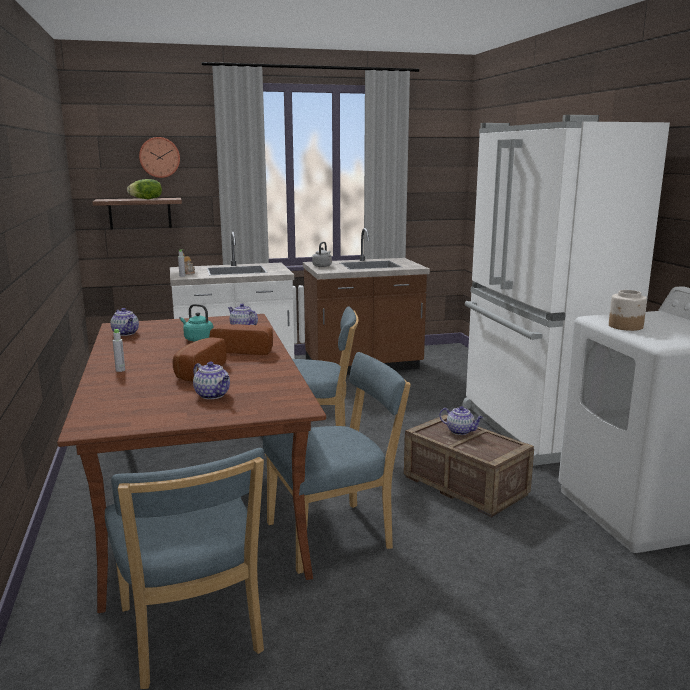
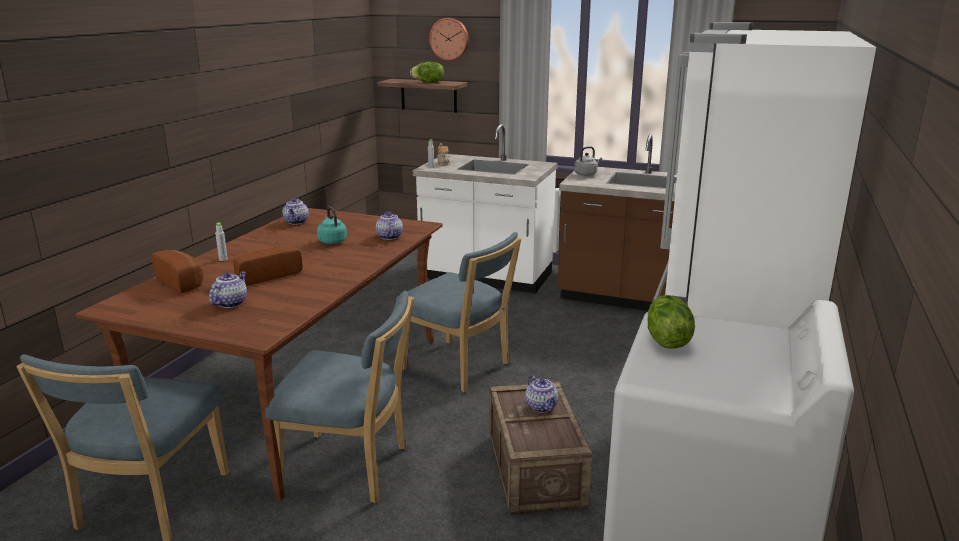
camera: 35 degrees right, 5 degrees up
teapot [193,362,230,399] -> teapot turned 150 degrees counterclockwise [209,271,247,308]
bread [209,324,273,355] -> bread moved to [152,250,204,293]
jar [609,290,647,331] -> lettuce [648,295,695,349]

